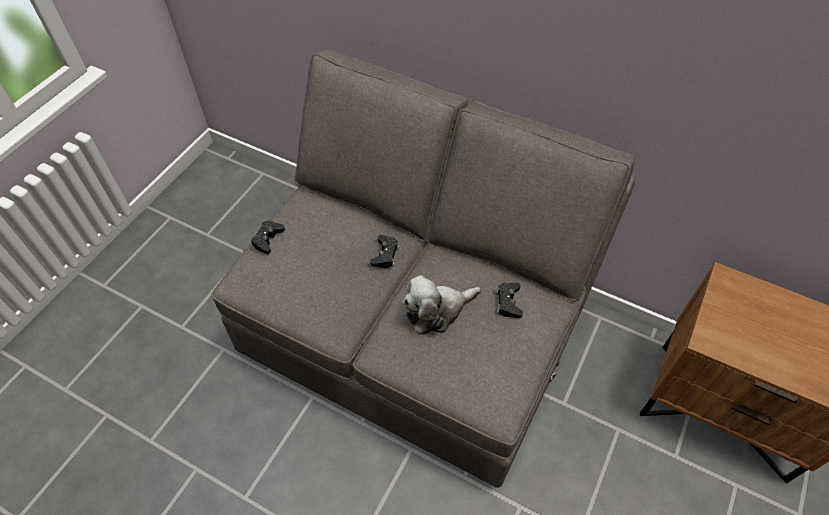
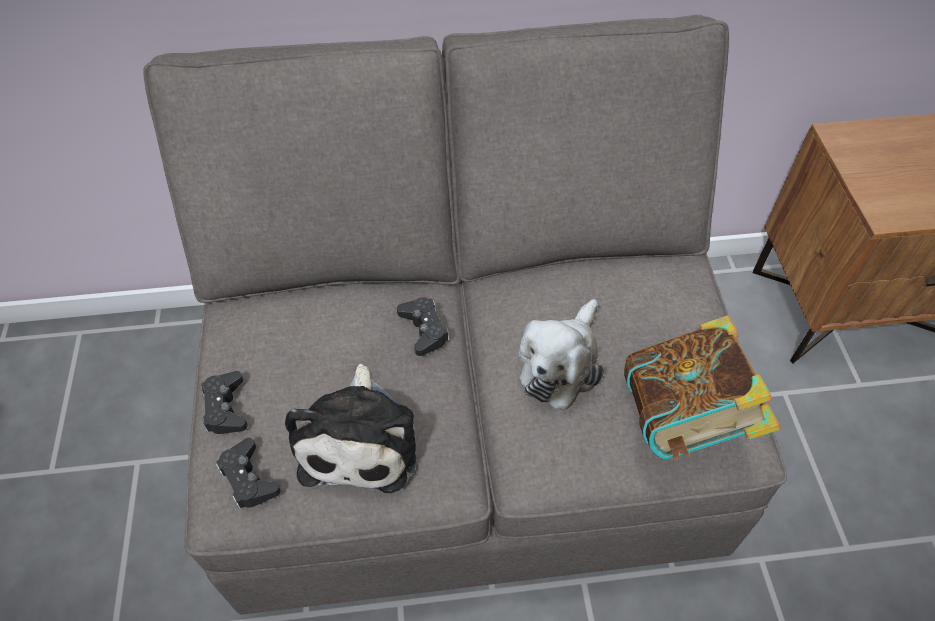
camera: 35 degrees left, 0 degrees up
black game controller [496,282,523,318] -> black game controller moved to [216,438,280,509]
none -> plush toy [285,364,417,493]
none -> book [624,315,781,462]

